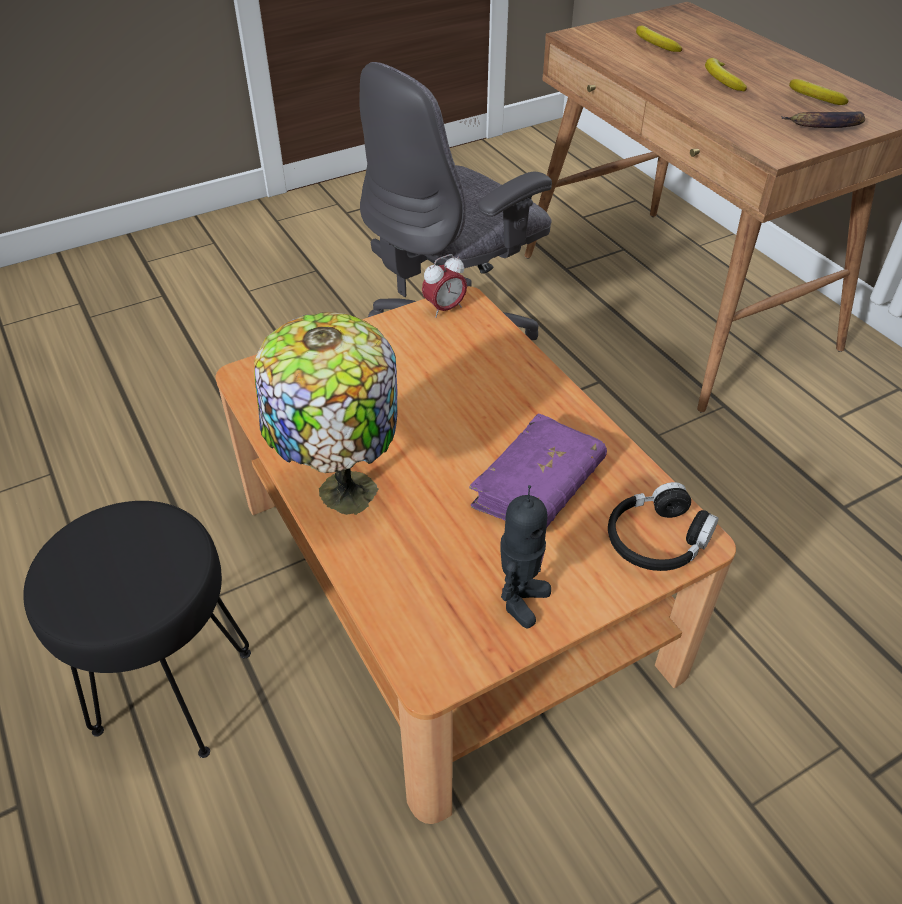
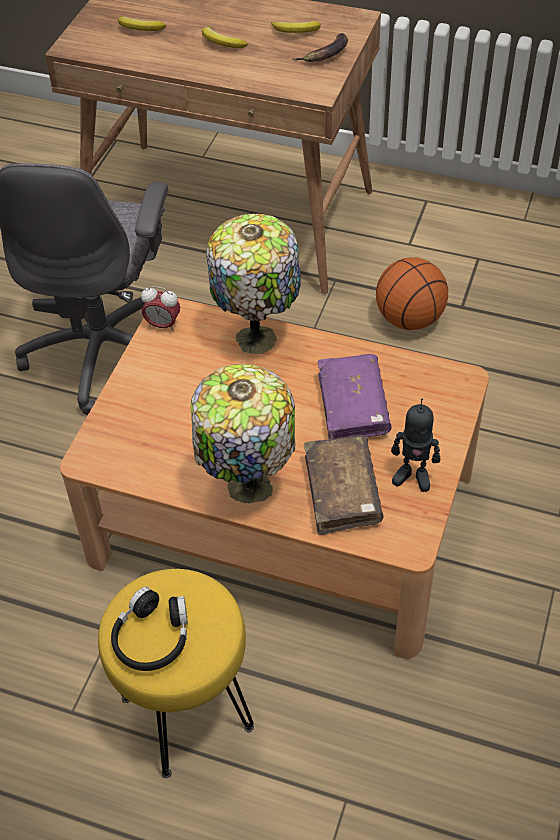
camera: 40 degrees left, 5 degrees up
black stool [23,501,251,758] -> yellow stool [98,569,254,778]
alarm clock [422,254,467,318] -> alarm clock turned 90 degrees clockwise [141,286,180,332]
toy robot [500,485,551,628] -> toy robot turned 120 degrees clockwise [391,399,440,492]
black headphones [608,482,719,571] -> black headphones moved to [111,587,188,671]
none -> table lamp [206,214,301,354]
none -> brown book [304,435,383,535]
none -> basketball [376,257,448,330]

